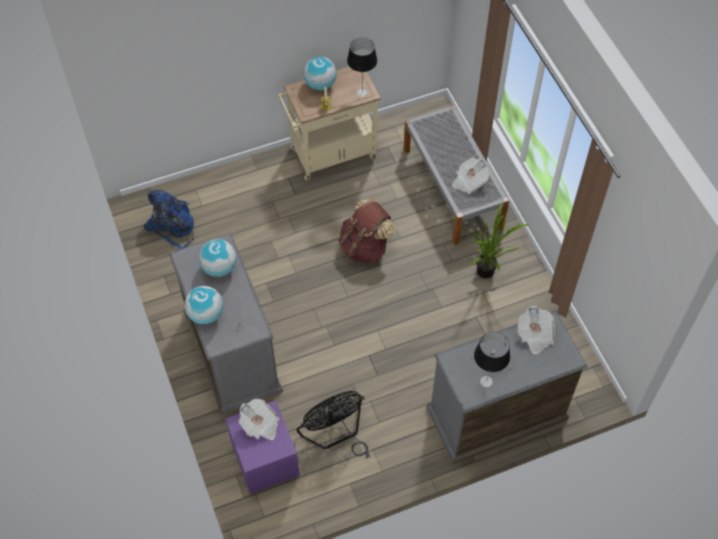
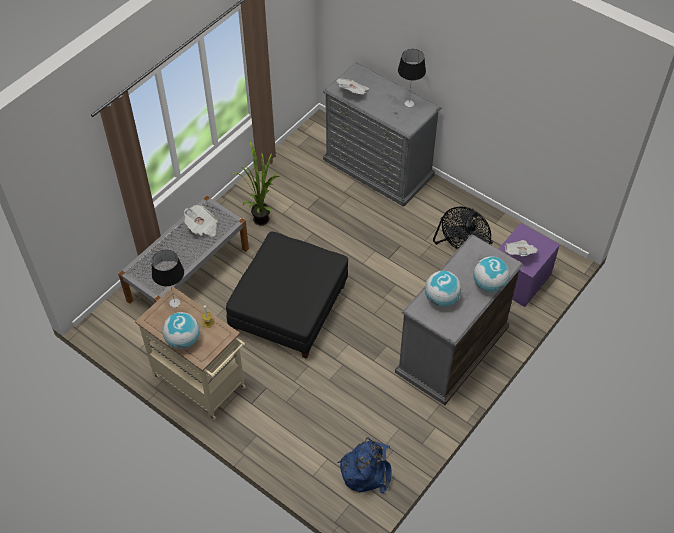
camera: 120 degrees left, 5 degrees down
brown backpack [338,198,396,263] -> black ottoman [226,231,348,359]

